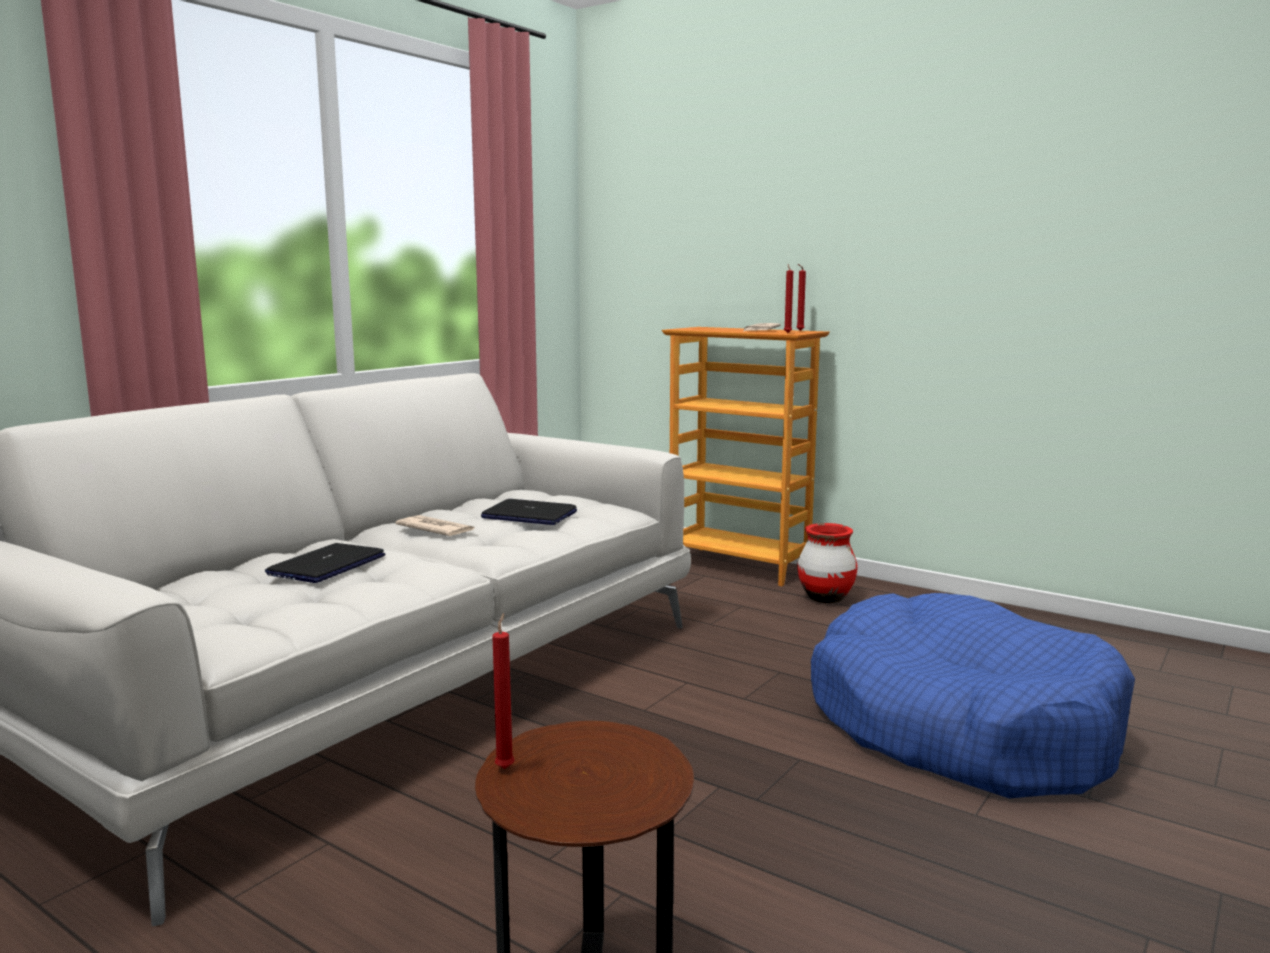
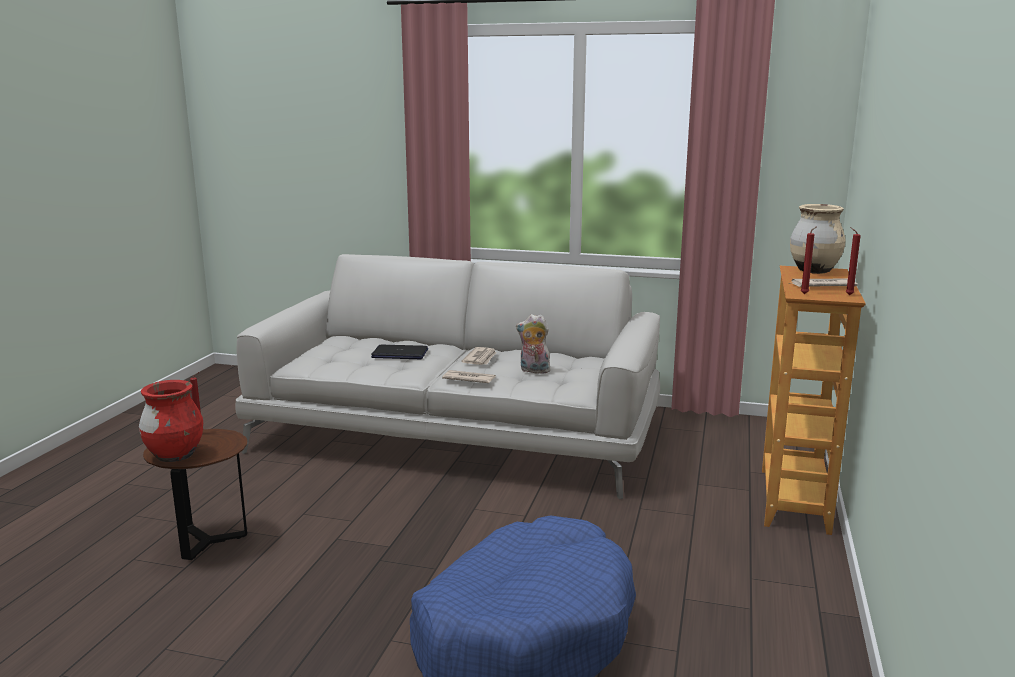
camera: 70 degrees right, 5 degrees up
laptop [481,499,577,525] -> plush toy [516,314,551,375]
red vase [797,523,858,603] -> red vase moved to [139,380,203,462]
none -> newspaper [442,370,496,383]
none -> beige vase [790,204,846,274]

